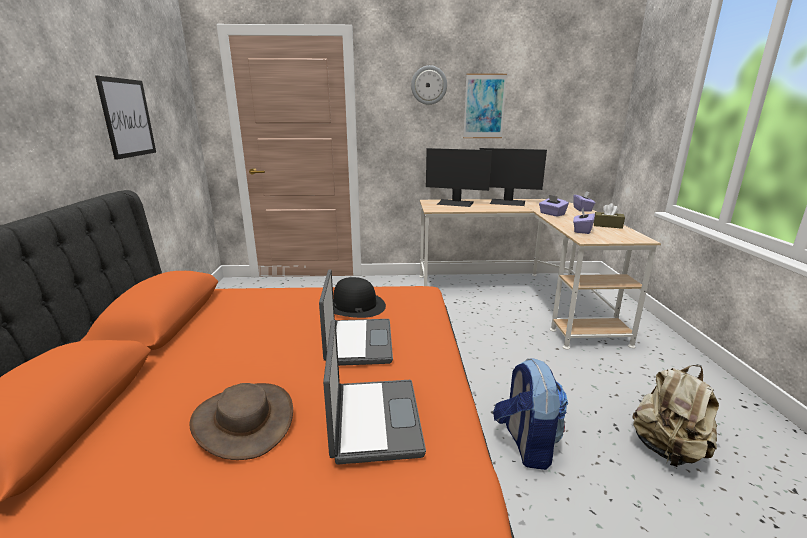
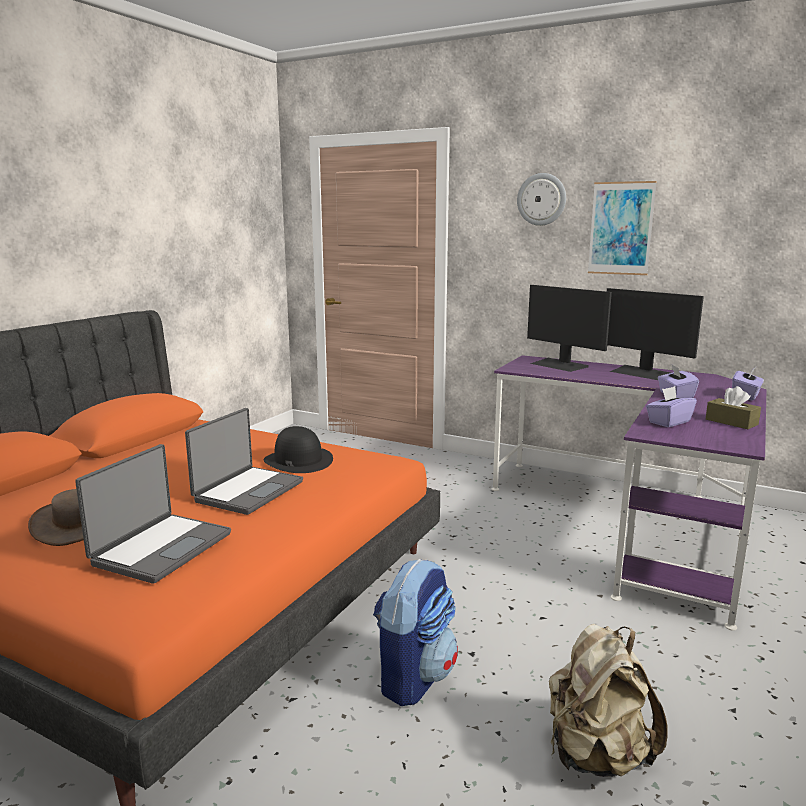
camera: 30 degrees right, 5 degrees down
picture [95,76,156,160] -> none
beige desk [419,199,661,349] -> purple desk [492,355,766,631]

